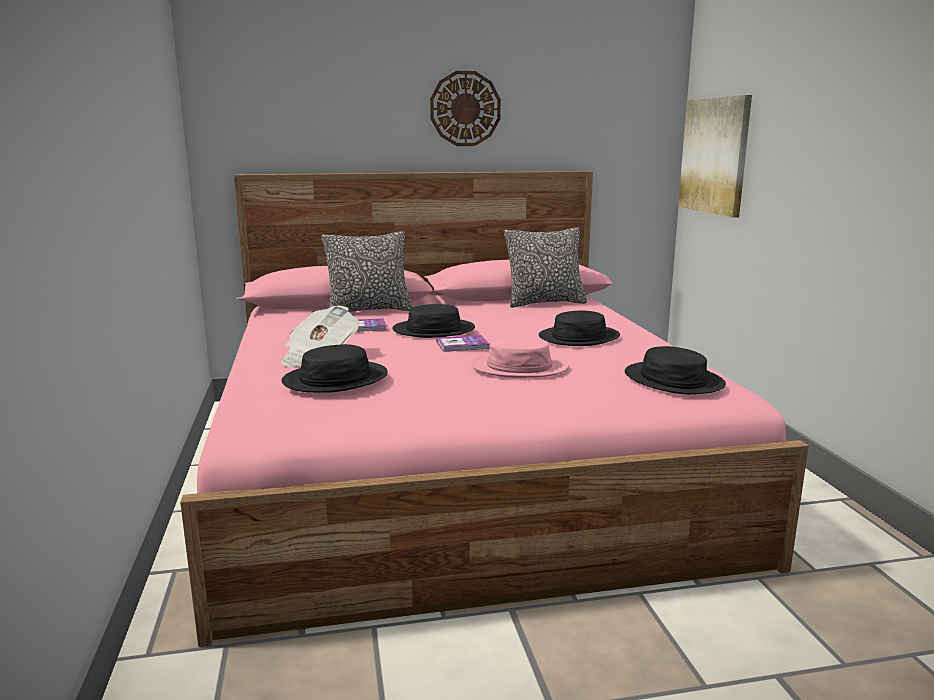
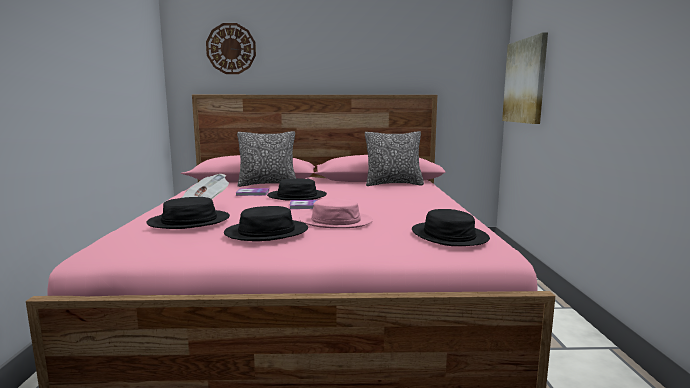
camera: 10 degrees right, 5 degrees down
wall clock [430,71,501,146] -> wall clock moved to [206,23,256,74]
black hat [539,310,620,346] -> black hat moved to [224,206,308,241]

